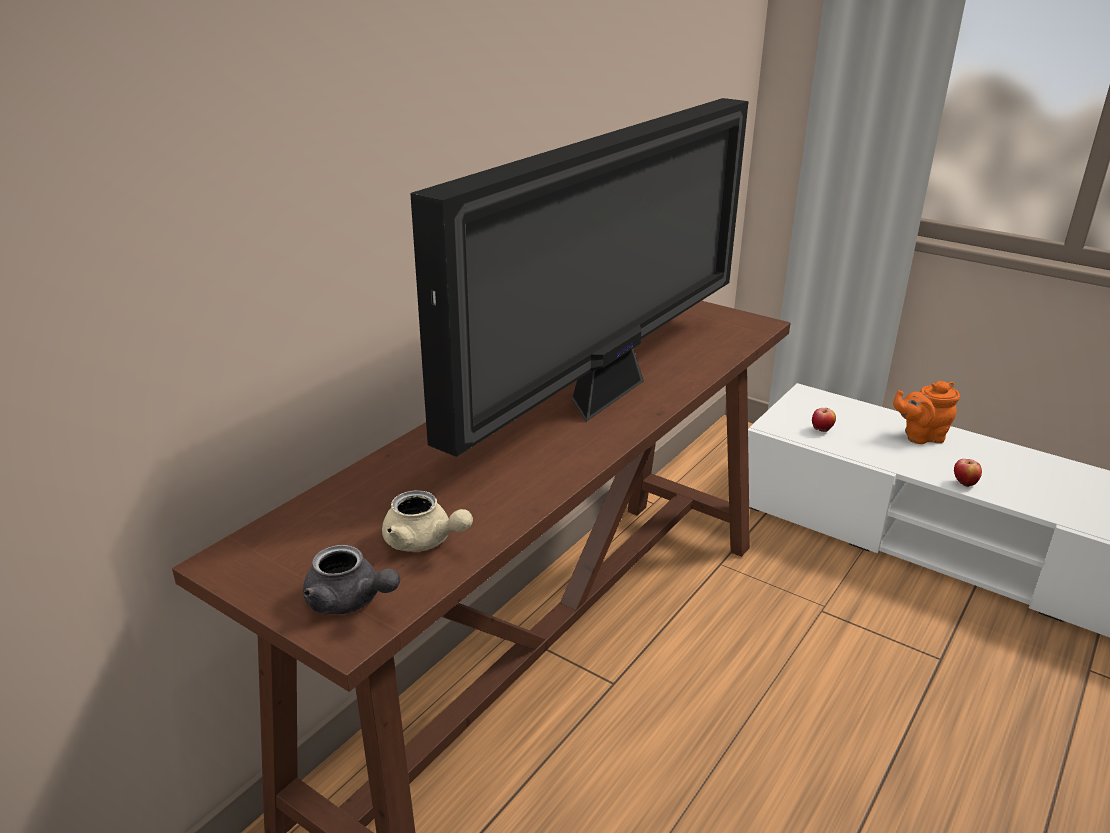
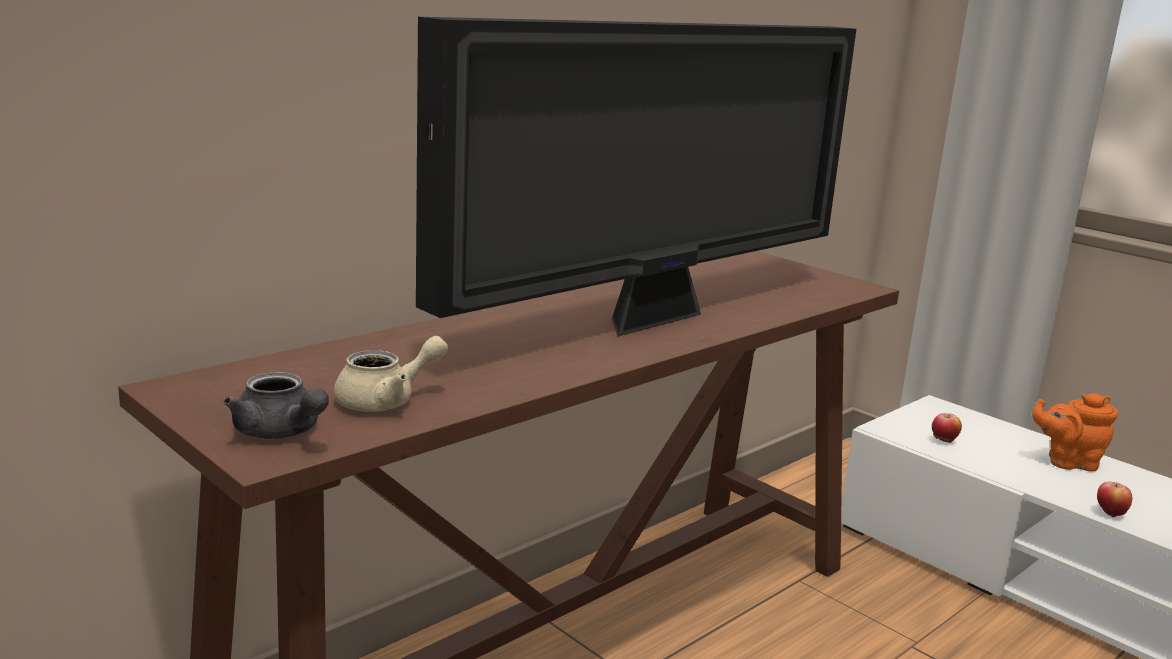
camera: 10 degrees right, 10 degrees down
beige teapot [382,490,473,552] -> beige teapot turned 75 degrees counterclockwise [334,336,448,412]

